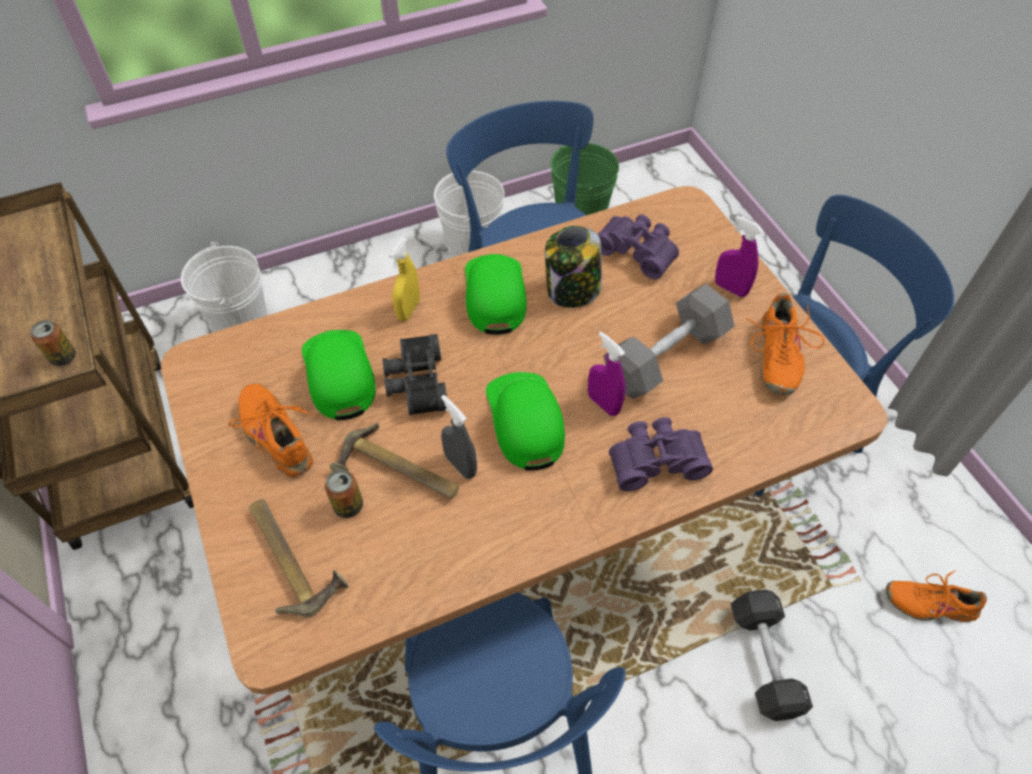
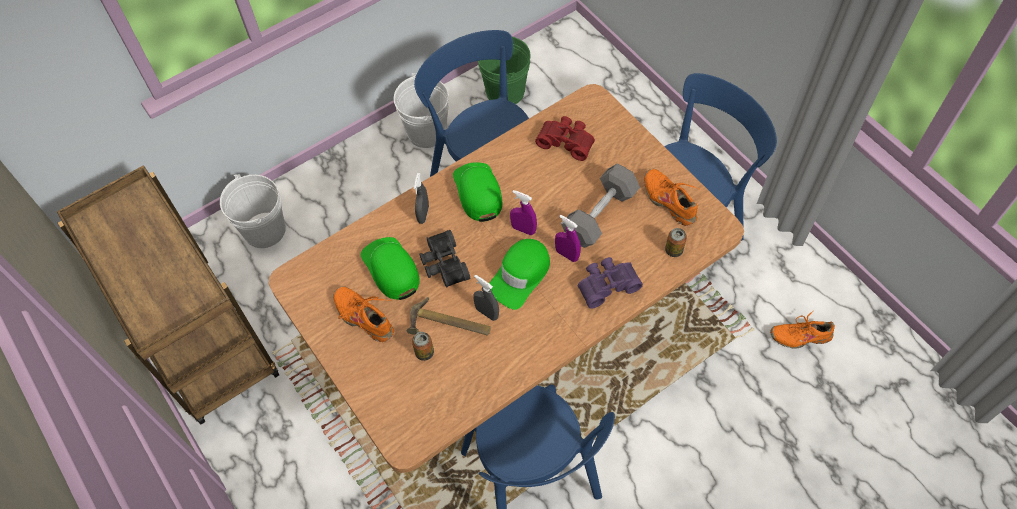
camera: 10 degrees left, 5 degrees up
can [31,320,76,366] -> can moved to [665,228,687,257]
hammer [249,499,349,617] -> none
yellow spray bottle [389,238,420,321] -> grey spray bottle [413,173,429,224]
green cap [486,372,565,471] -> green cap turned 120 degrees counterclockwise [489,239,550,310]
jar [545,226,602,308] -> none
purple binoculars [598,215,679,279] -> red binoculars [535,116,595,161]
purple spray bottle [715,215,763,297] -> purple spray bottle moved to [510,190,537,235]
black dumbbell [731,590,813,721] -> none
orange shoe [745,293,824,395] -> orange shoe turned 150 degrees clockwise [644,169,699,226]

